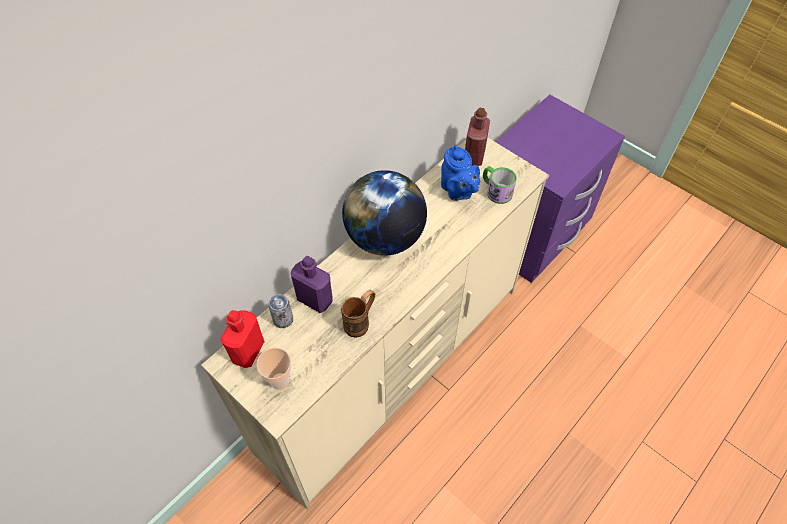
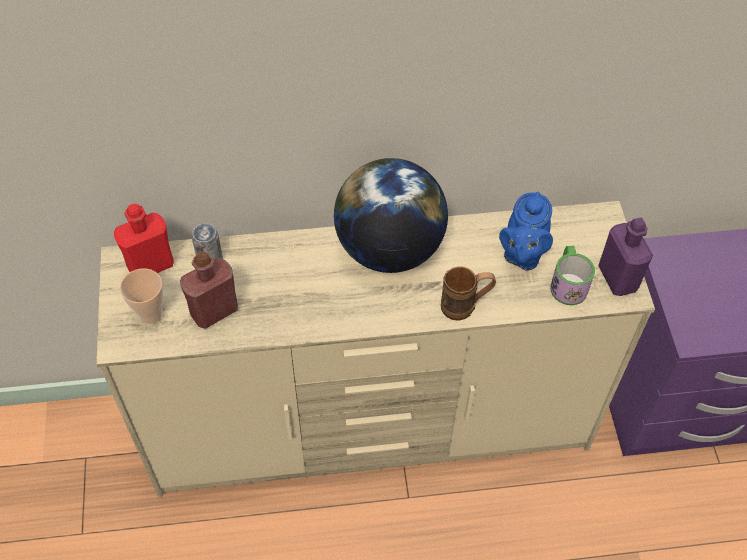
camera: 40 degrees right, 0 degrees up
purple bottle [291,256,333,313] -> purple bottle moved to [598,217,653,296]
brown mug [341,290,375,338] -> brown mug moved to [441,266,496,321]
red bottle [465,108,490,166] -> red bottle moved to [180,251,238,329]

